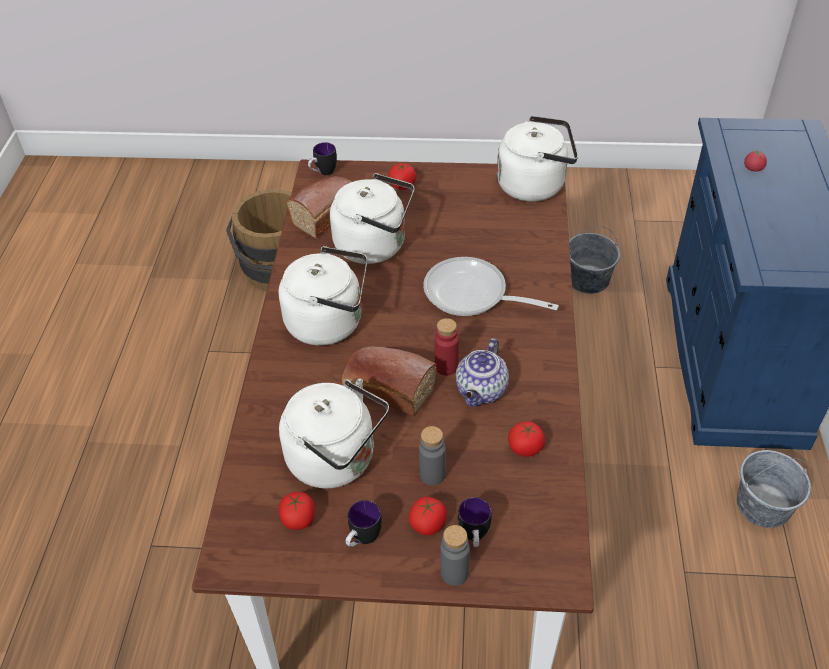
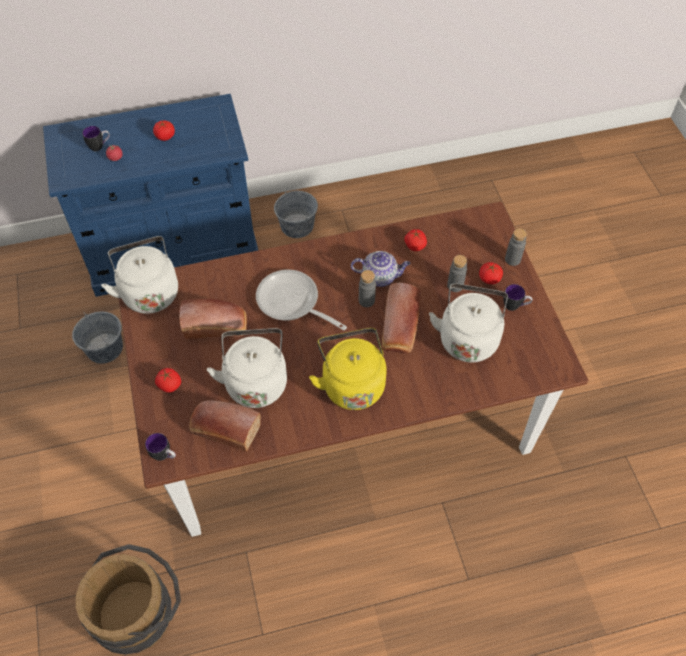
camera: 110 degrees left, 10 degrees up
white kettle [279,246,367,345] -> yellow kettle [309,328,387,410]
tomato [279,492,315,530] -> tomato moved to [153,120,175,141]
frying pan [423,257,559,316] -> frying pan turned 120 degrees clockwise [256,269,347,330]
red bottle [435,318,459,375] -> grey bottle [359,270,376,307]
mug [458,497,492,547] -> mug moved to [82,126,110,151]
none -> bread [179,298,247,340]

